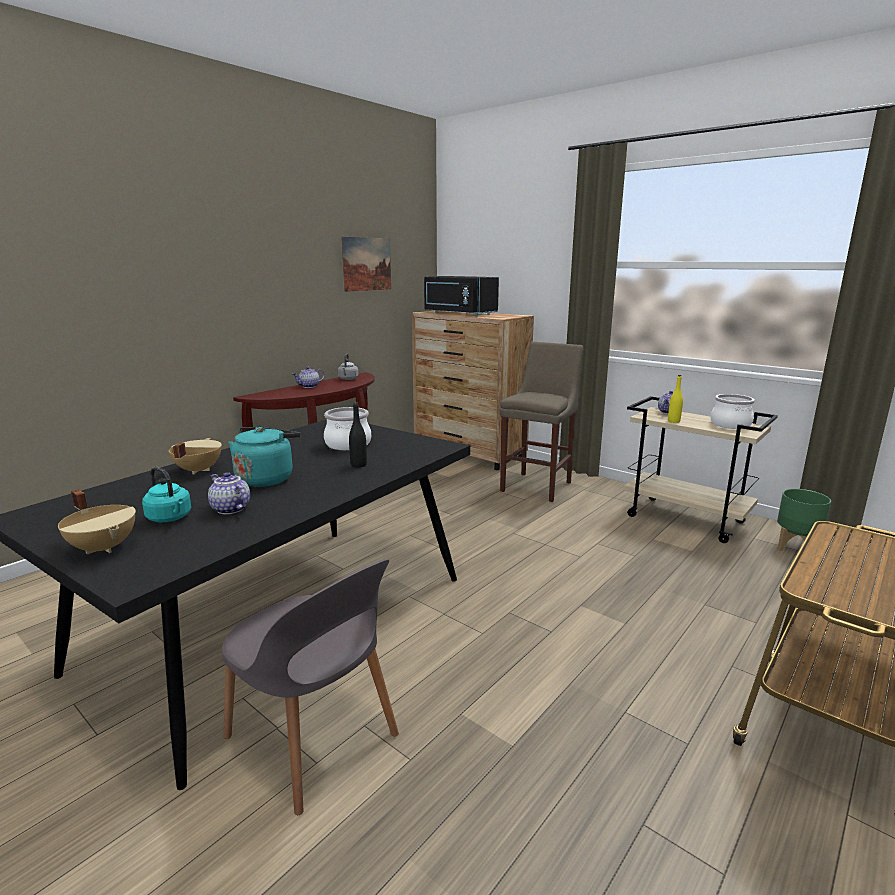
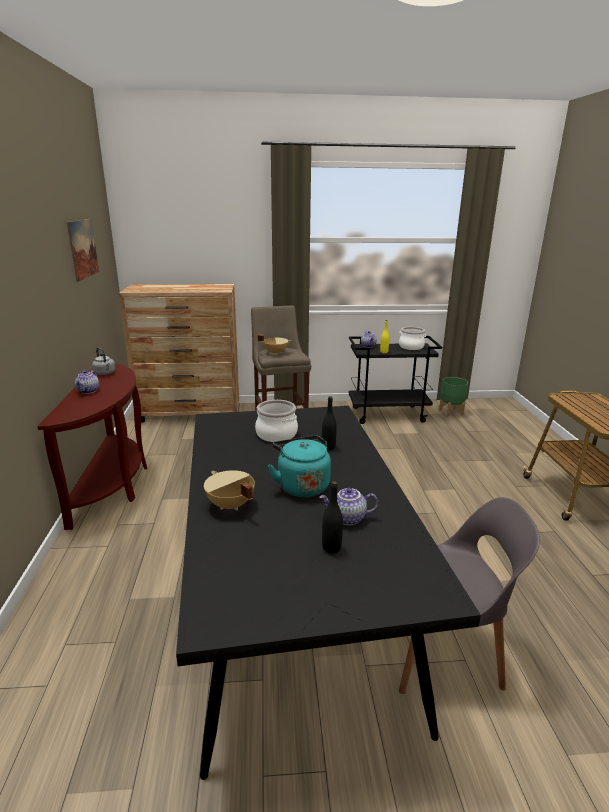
camera: 45 degrees left, 5 degrees up
beige cooking pot [58,490,136,554] -> beige cooking pot moved to [258,335,292,355]
turquoise kettle [142,467,191,523] -> black bottle [322,481,343,554]
black microwave [424,276,499,316] -> none
beige cart [623,396,778,543] -> black cart [349,336,442,424]

